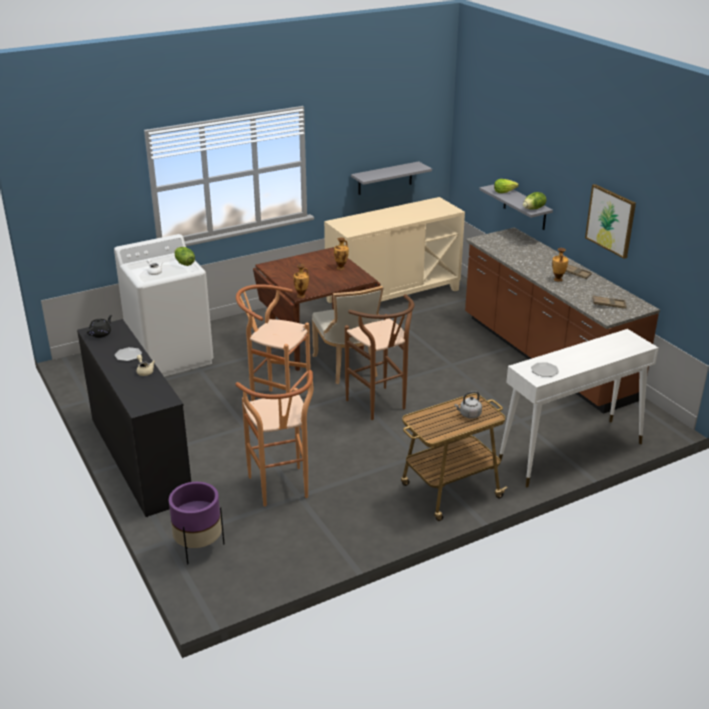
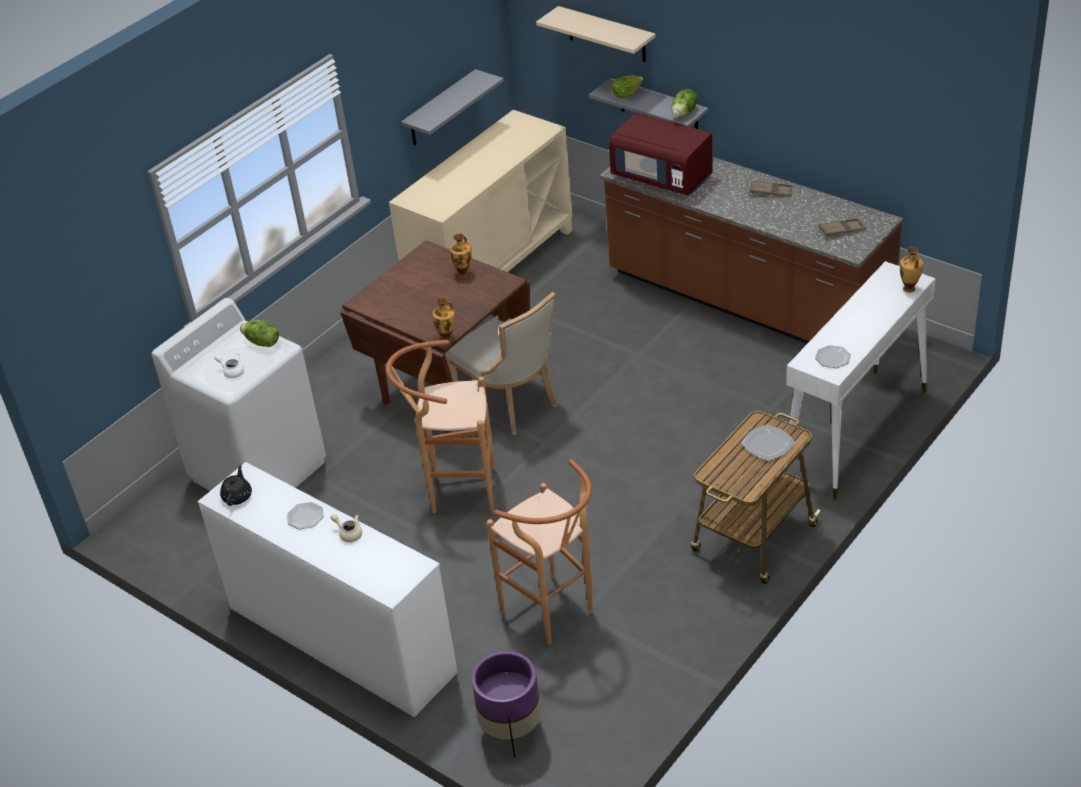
camera: 20 degrees left, 10 degrees up
black dresser [77,319,191,517] -> white dresser [198,462,458,717]
brown stool [345,294,414,420] -> none
grey kettle [454,391,482,419] -> plate [741,424,795,461]
vase [552,248,568,282] -> vase moved to [900,247,923,293]
picture [585,184,636,259] -> none
none -> beige shelf [536,6,656,62]
none -> red microwave [609,113,713,195]

